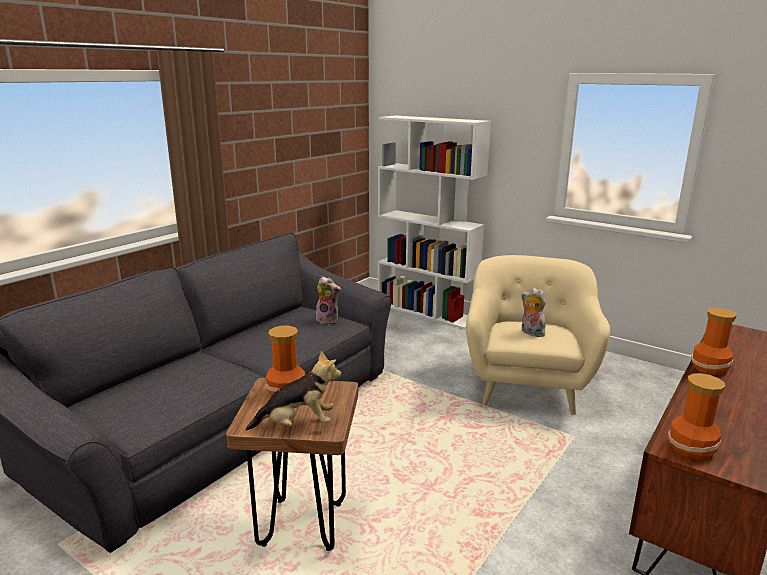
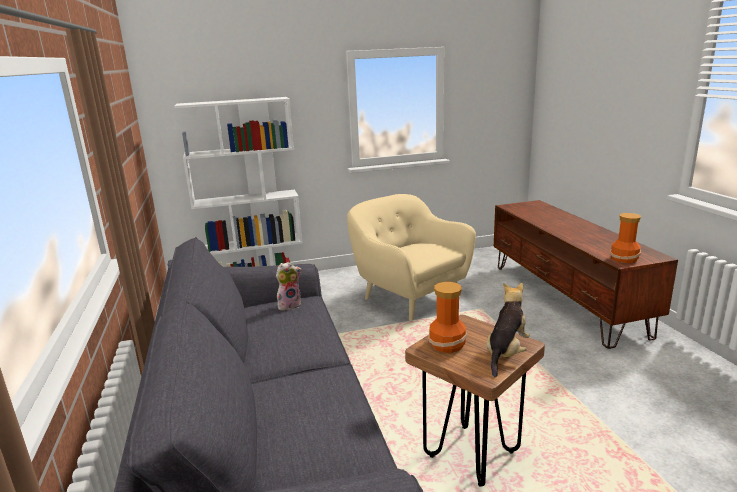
camera: 50 degrees left, 0 degrees up
plush toy [521,288,546,337] -> none
vase [691,308,737,375] -> none

